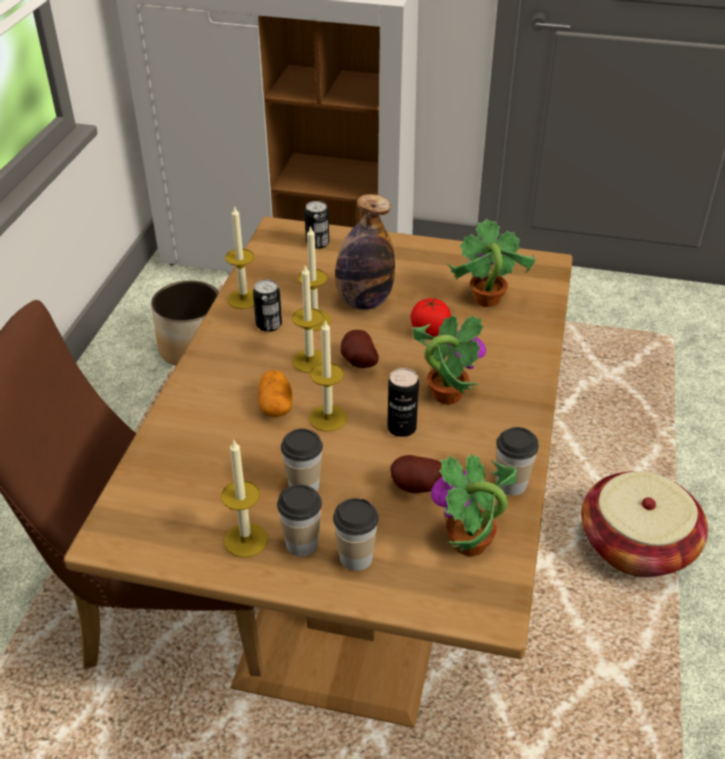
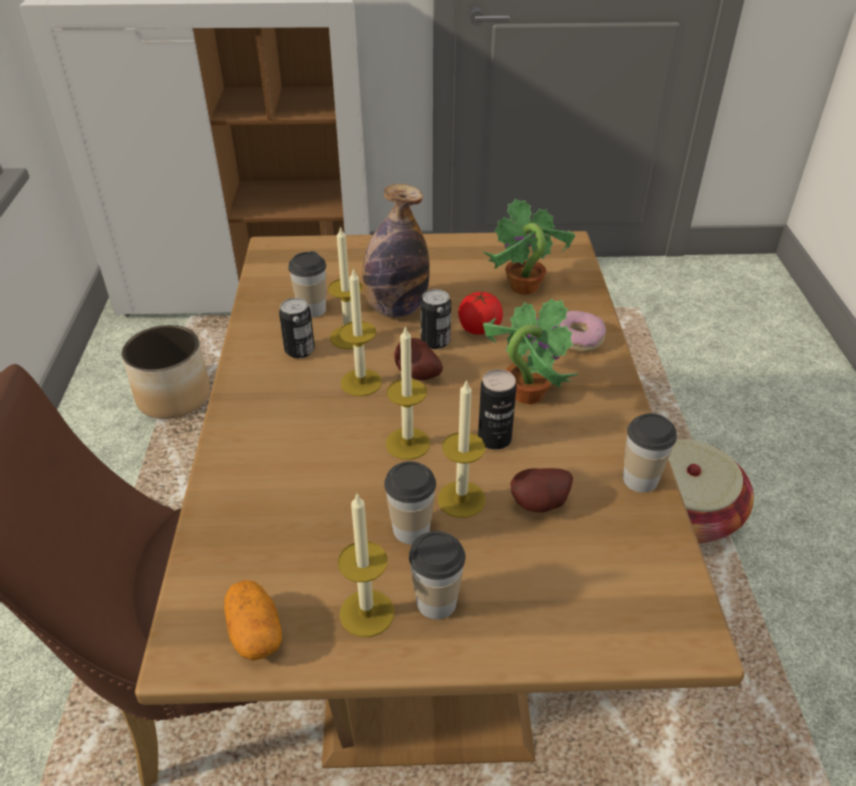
camera: 15 degrees left, 0 degrees up
candle [225,205,254,309] -> candle moved to [438,379,485,518]
potato [258,370,292,417] -> potato moved to [224,580,282,661]
can [305,201,329,249] -> can moved to [421,289,451,349]
cup [333,498,379,571] -> cup moved to [288,251,326,318]
potted plant [431,453,517,556] -> none
none -> donut [559,310,606,352]

